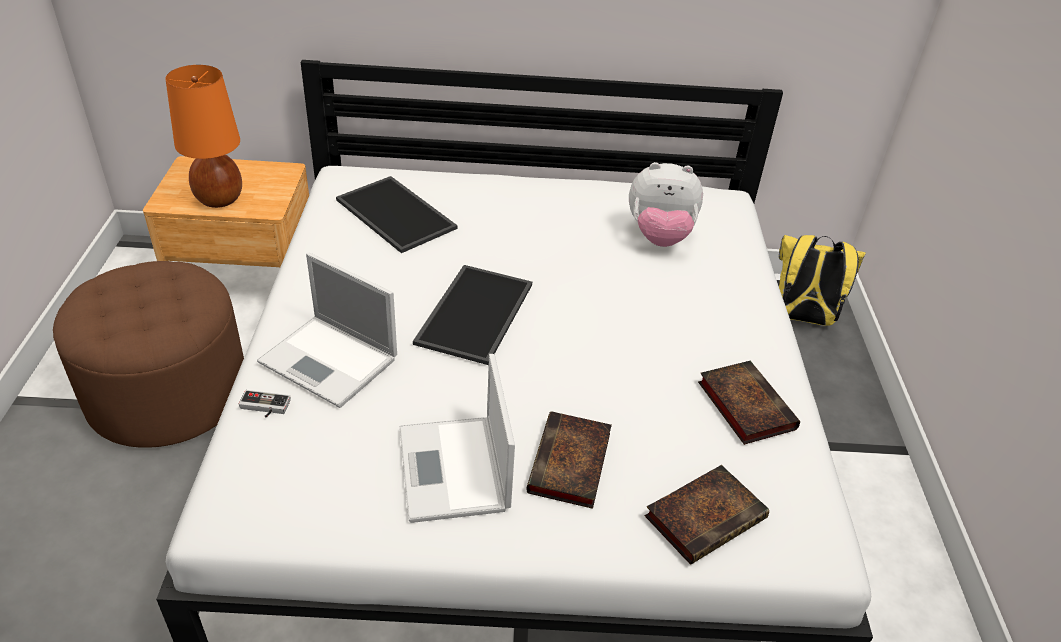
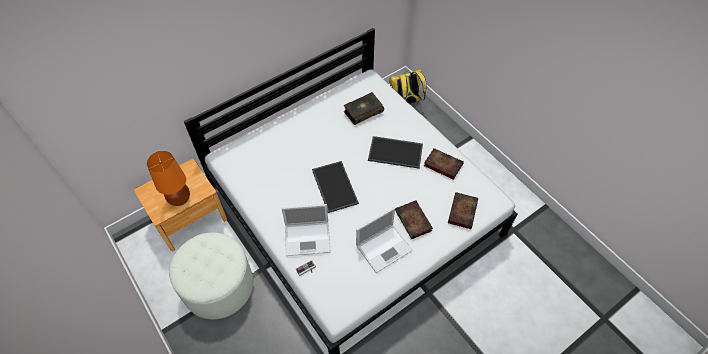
camera: 35 degrees left, 15 degrees up
brown ottoman [53,261,244,448] -> white ottoman [169,233,253,319]
tray [336,176,457,253] -> tray moved to [368,136,423,169]
laptop [400,354,515,523] -> laptop turned 75 degrees counterclockwise [356,207,413,273]
plush toy [629,162,703,247] -> book [344,92,384,125]

